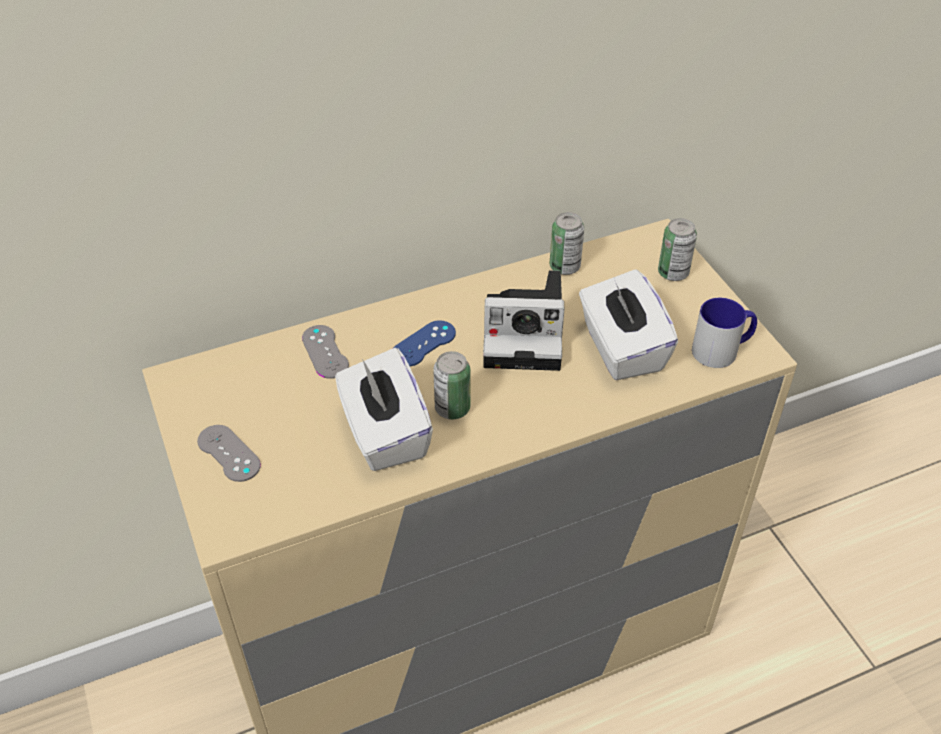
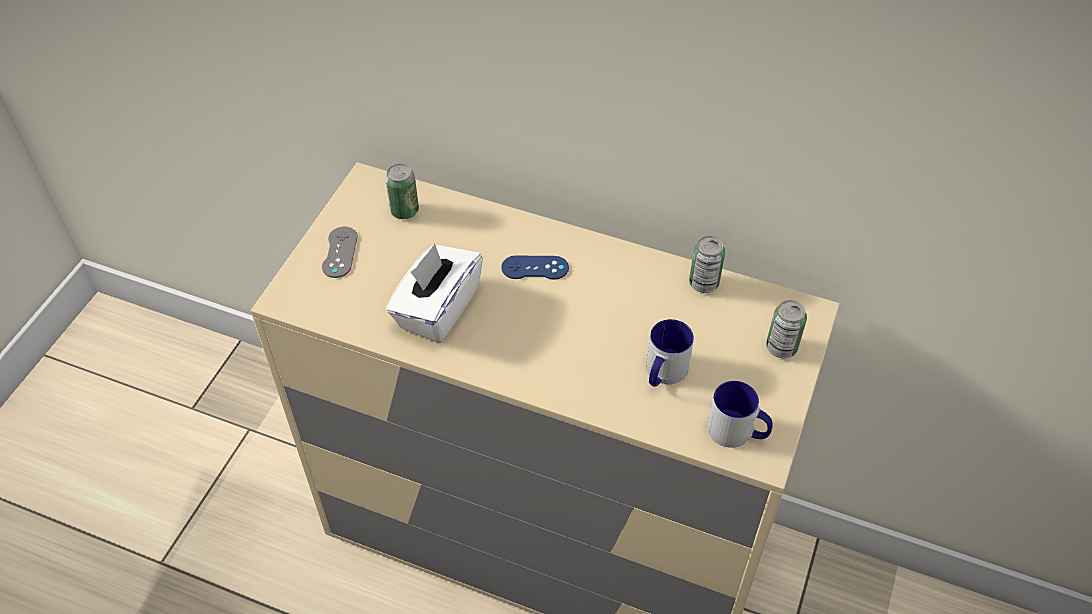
camera: 45 degrees right, 5 degrees up
grey game controller [302,325,349,379] -> none
can [433,351,470,419] -> can moved to [385,164,419,219]
camera [483,270,564,371] -> none
white tissue box [579,269,678,380] -> mug [647,319,694,387]

